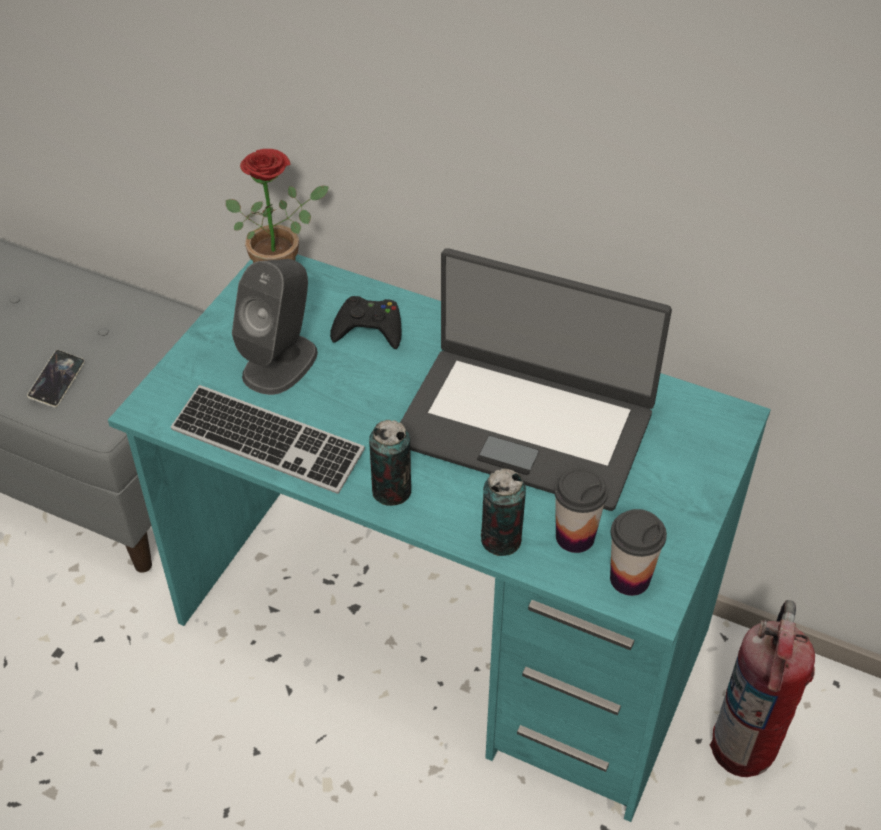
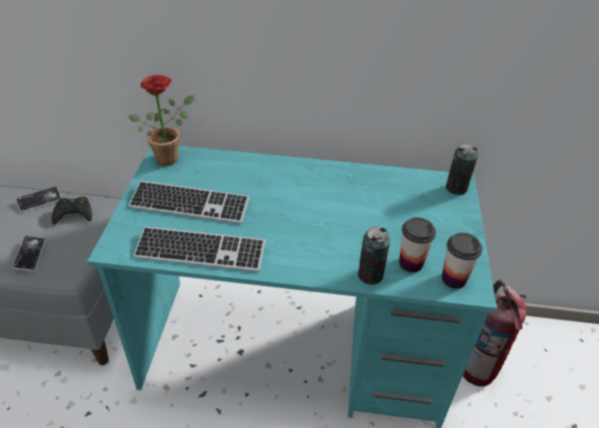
camera: 20 degrees left, 5 degrees down
grey speaker [232,259,318,395] -> keyboard [128,181,250,224]
black game controller [330,296,401,349] -> black game controller moved to [52,197,92,225]
can [369,420,411,506] -> can moved to [446,144,478,195]
laptop [400,248,672,511] -> none
none -> phone [16,186,62,212]

